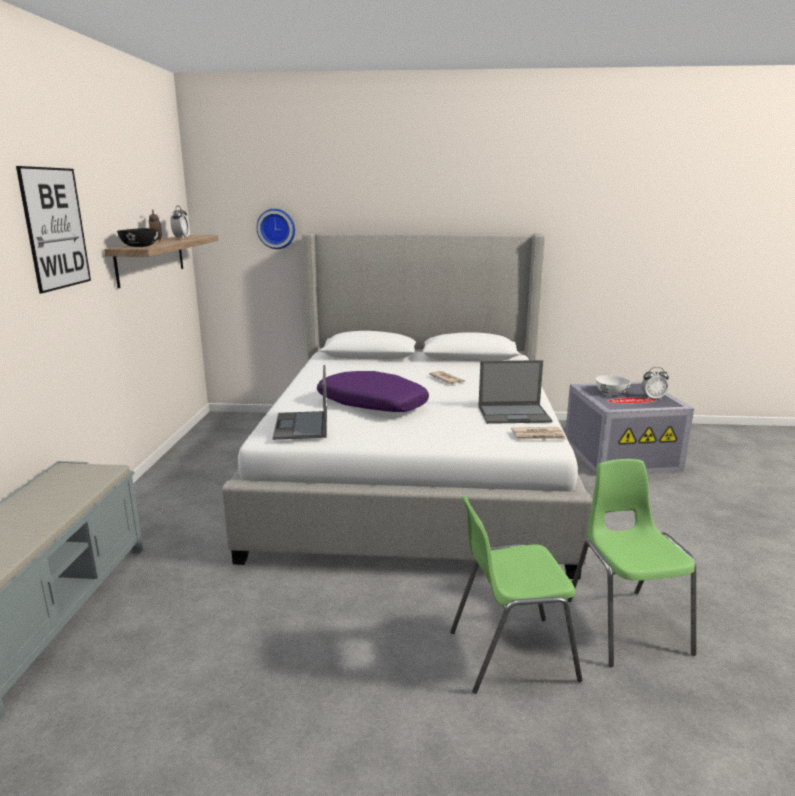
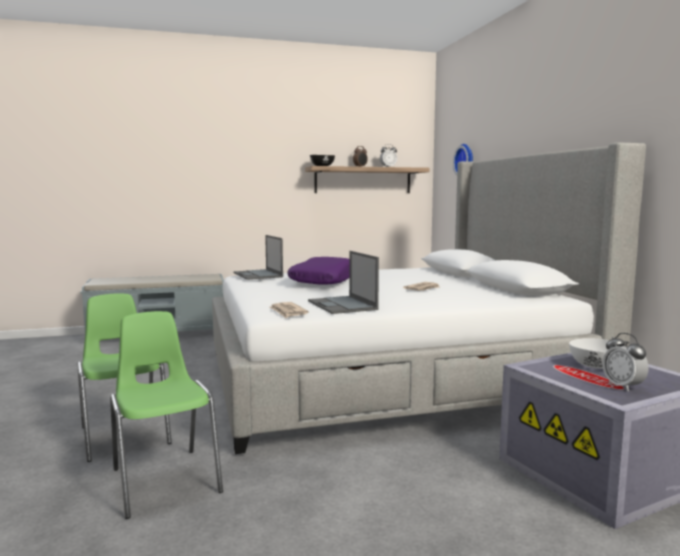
camera: 70 degrees right, 10 degrees down
picture [16,166,91,293] -> none
laptop [273,365,327,440] -> laptop turned 90 degrees counterclockwise [233,235,283,280]
green chair [567,459,696,667] -> green chair turned 90 degrees counterclockwise [110,311,223,519]

